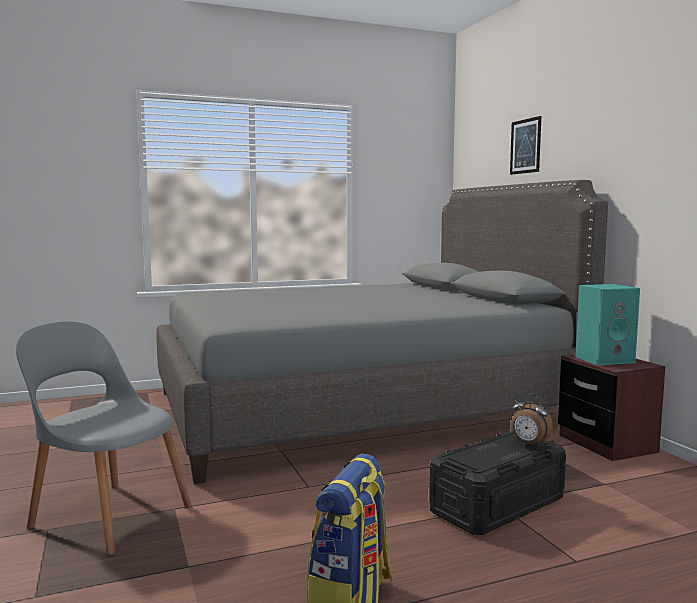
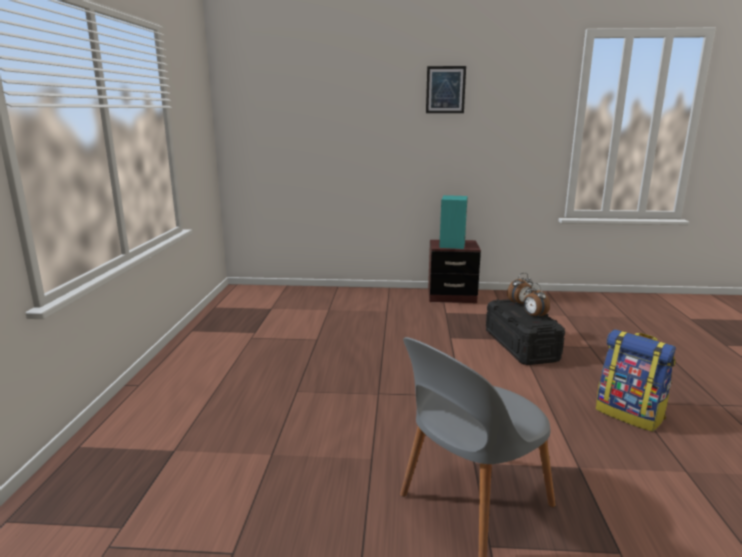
camera: 65 degrees left, 10 degrees up
grey bed [156,180,608,484] -> none
picture [510,116,541,175] -> picture moved to [426,66,466,113]
none -> alarm clock [524,283,550,319]

